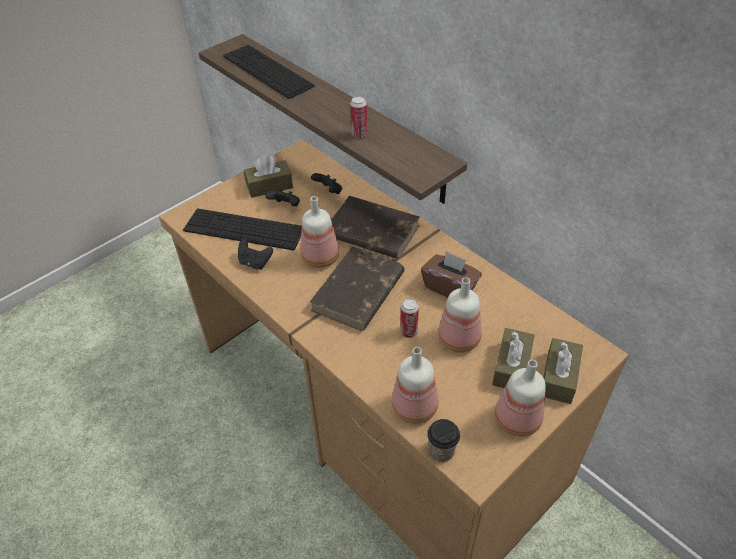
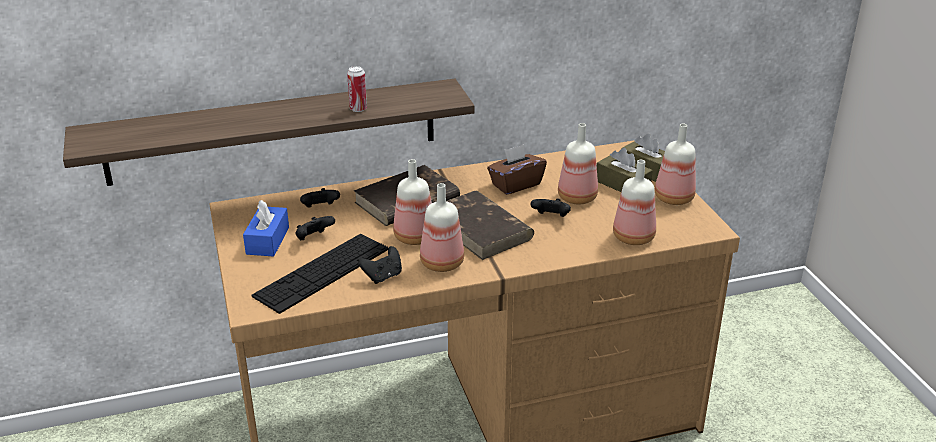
camera: 65 degrees left, 15 degrees down
keyboard [223,45,315,99] -> none
brown tissue box [244,155,293,198] -> blue tissue box [243,200,289,257]
can [400,298,419,338] -> black game controller [530,199,571,217]
cup [427,419,460,462] -> none
none -> bottle [420,183,464,272]

